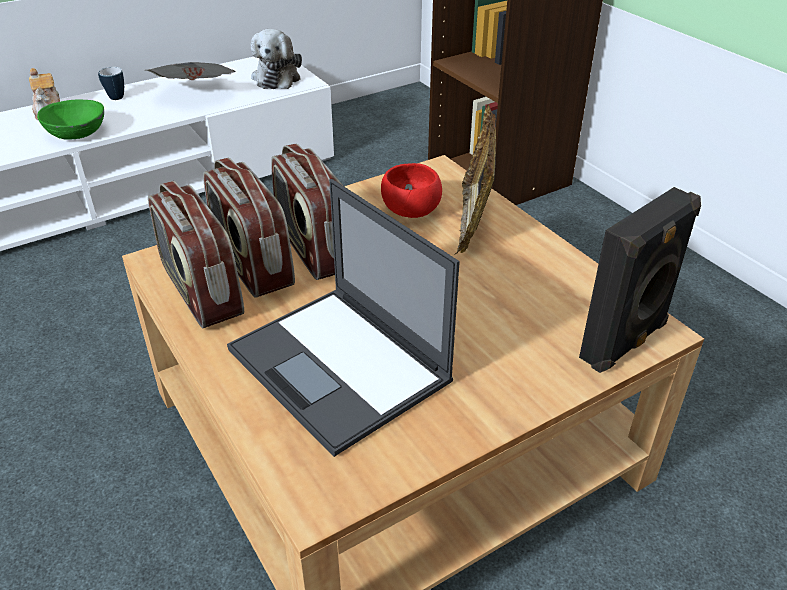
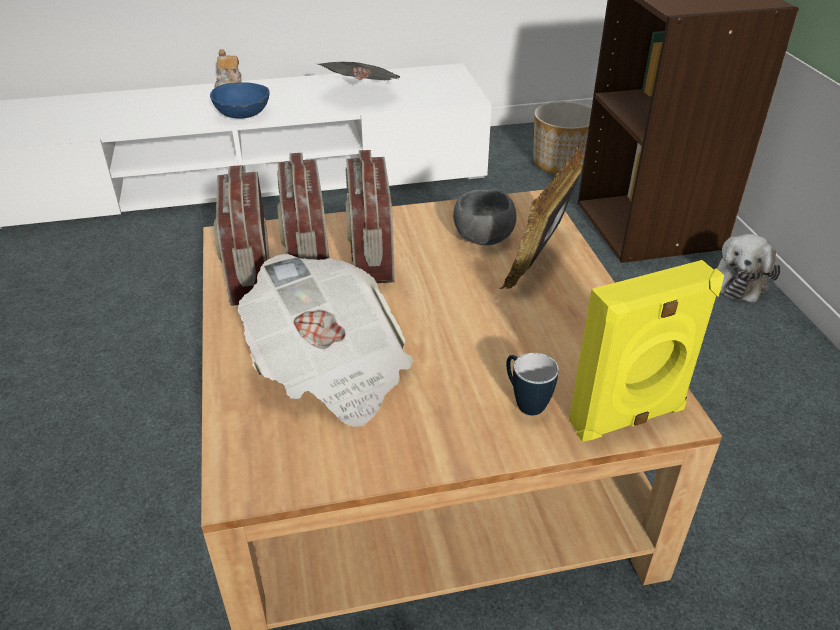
camera: 20 degrees right, 0 degrees up
green bowl [37,99,104,140] -> blue bowl [210,82,270,119]
mug [98,67,124,100] -> mug moved to [506,353,559,415]
laptop [227,179,460,457] -> newspaper [238,254,413,427]
plush toy [251,29,302,89] -> plush toy moved to [717,234,781,303]
red bowl [381,163,442,218] -> grey bowl [453,189,517,245]
black speaker [579,187,701,373] -> yellow speaker [569,260,724,442]
none -> planter [533,101,592,174]

